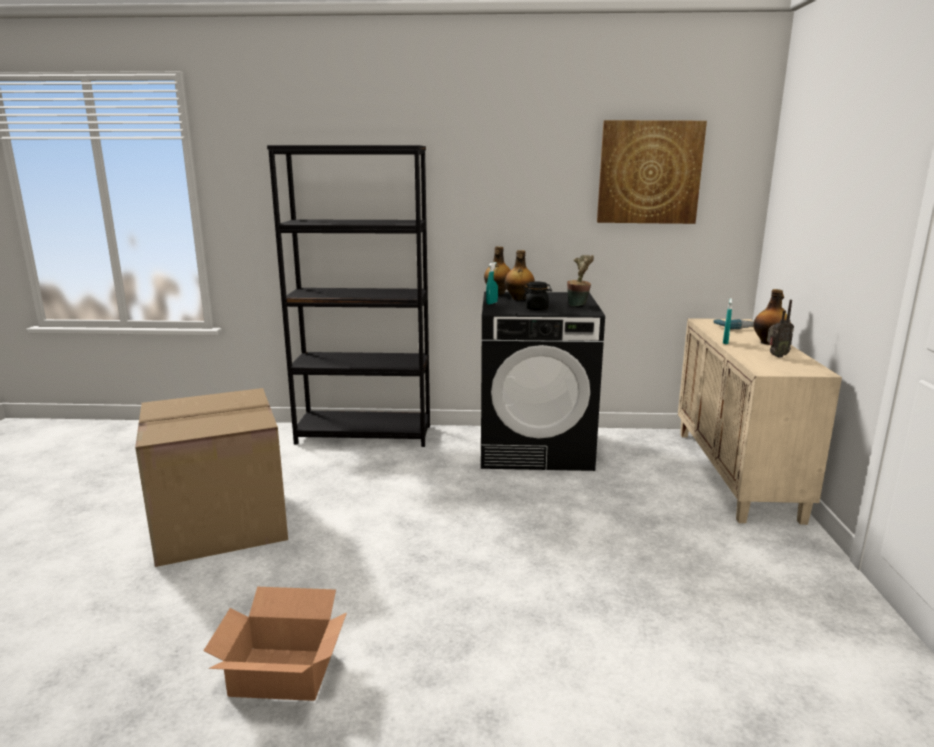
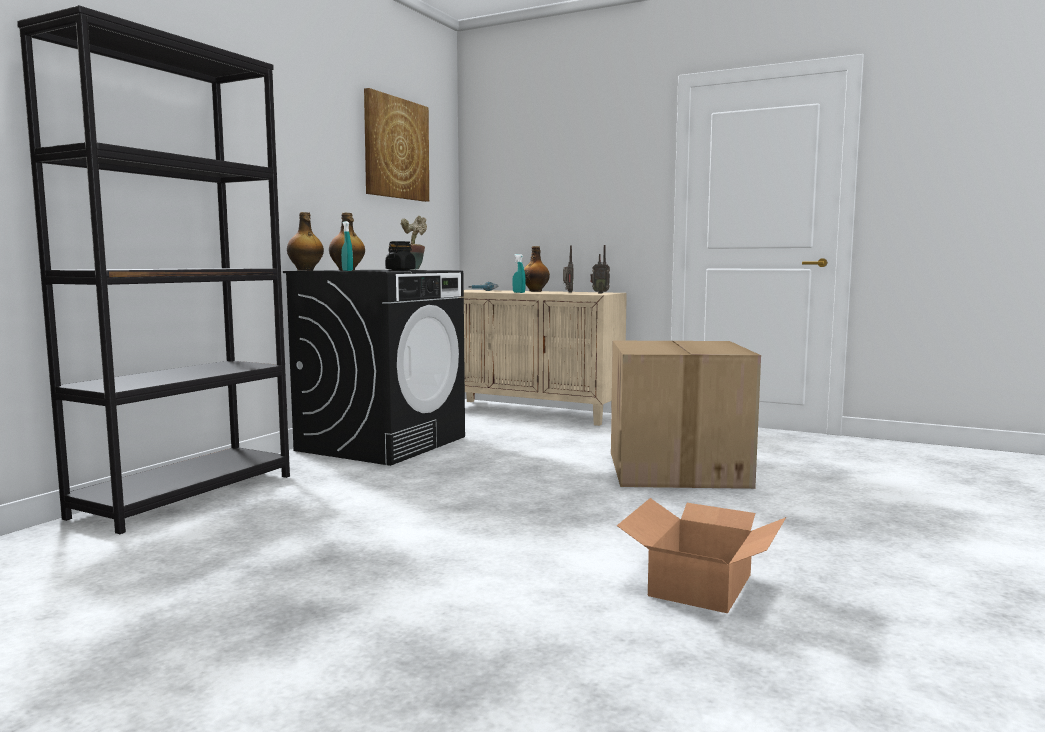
camera: 65 degrees left, 10 degrees down
cardboard box [135,388,288,567] -> cardboard box moved to [611,341,761,489]
none -> radio [590,245,610,293]

